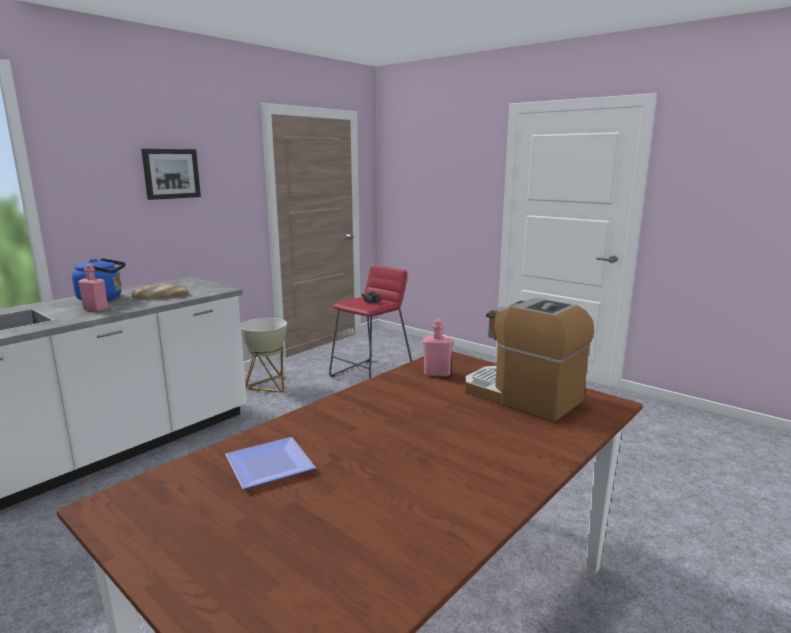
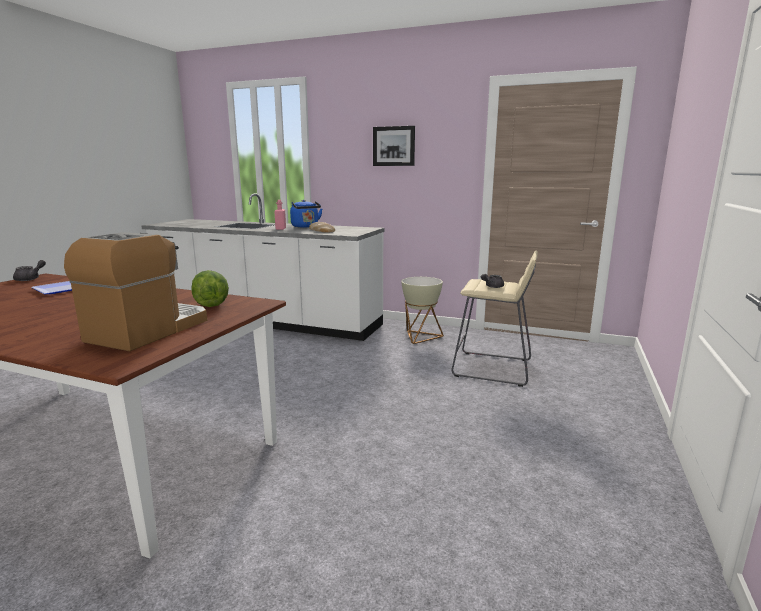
camera: 70 degrees right, 0 degrees up
red stool [329,265,412,379] -> beige stool [451,251,538,387]
pink bottle [423,319,453,377] -> lettuce [191,270,229,307]
none -> grey teapot [13,260,46,281]

